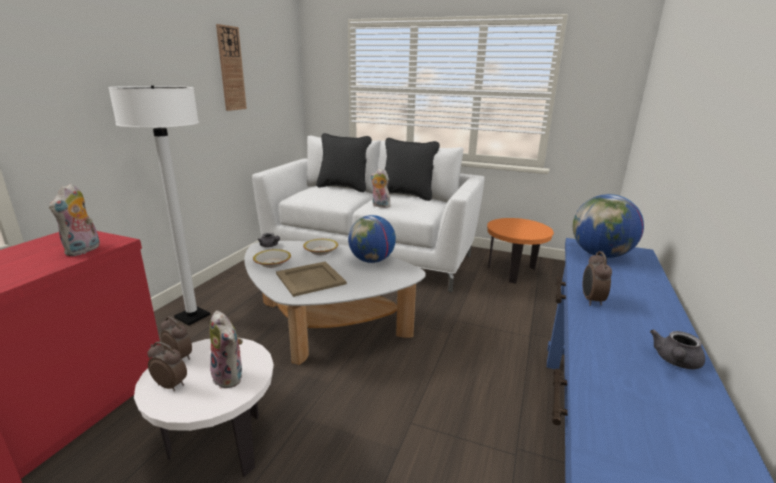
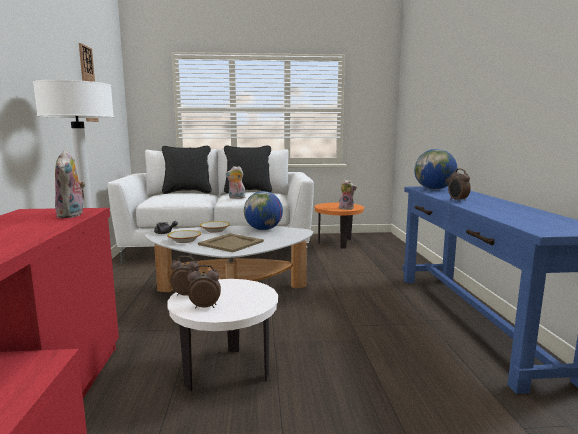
camera: 25 degrees left, 10 degrees down
plush toy [210,310,243,389] -> plush toy moved to [339,180,357,210]
grey teapot [650,330,705,369] -> none

